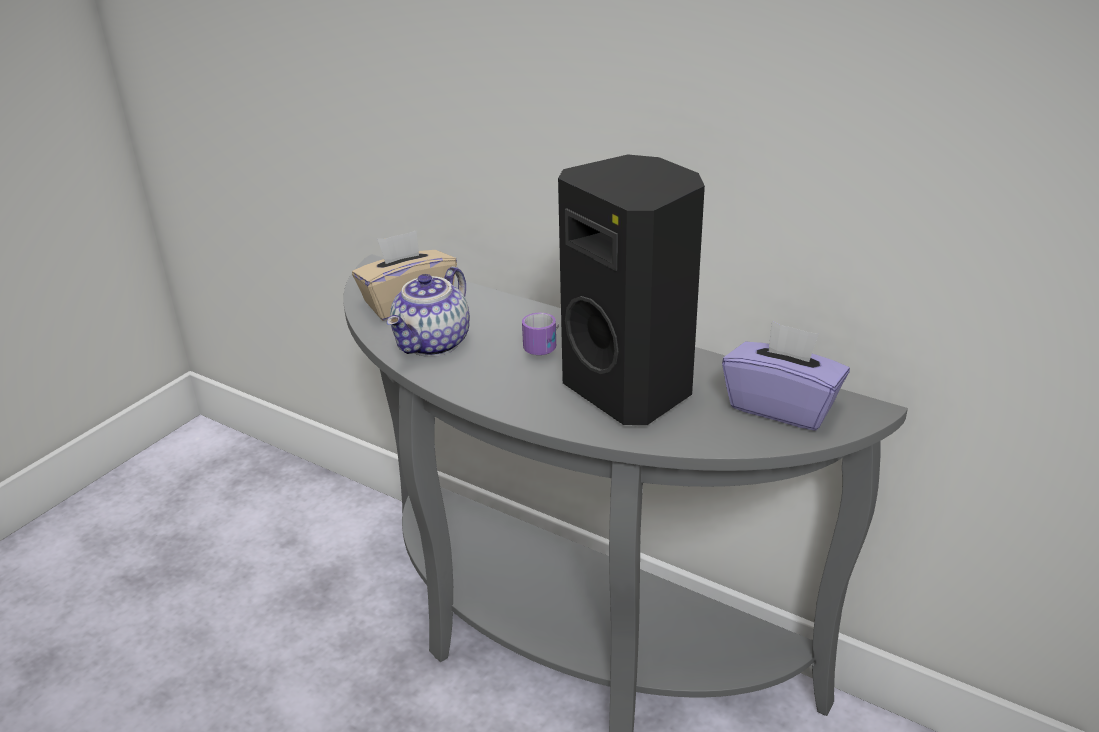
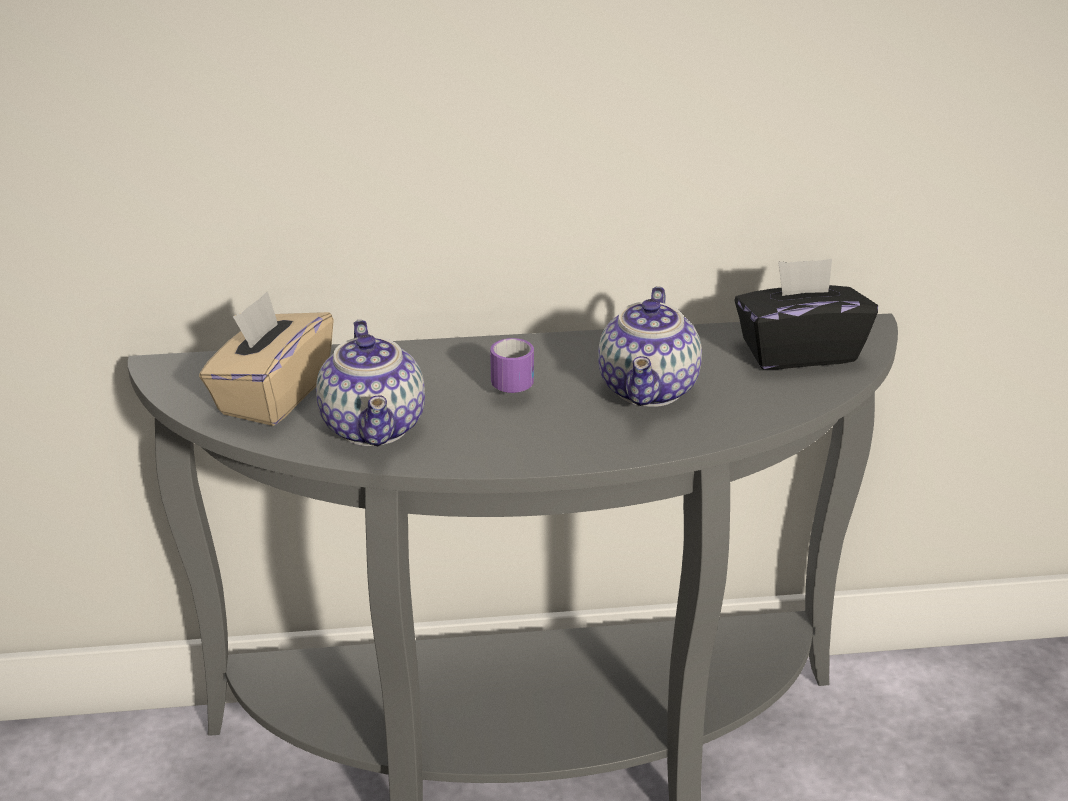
camera: 40 degrees left, 0 degrees up
black speaker [558,155,705,425] -> teapot [598,286,702,407]
purple tissue box [722,321,850,431] -> black tissue box [734,259,878,369]

